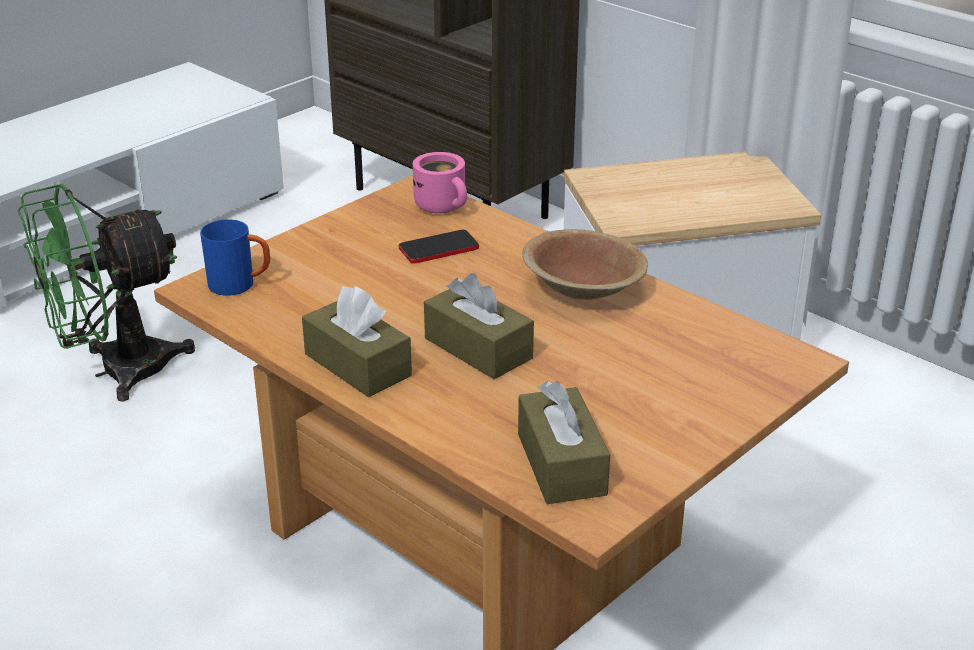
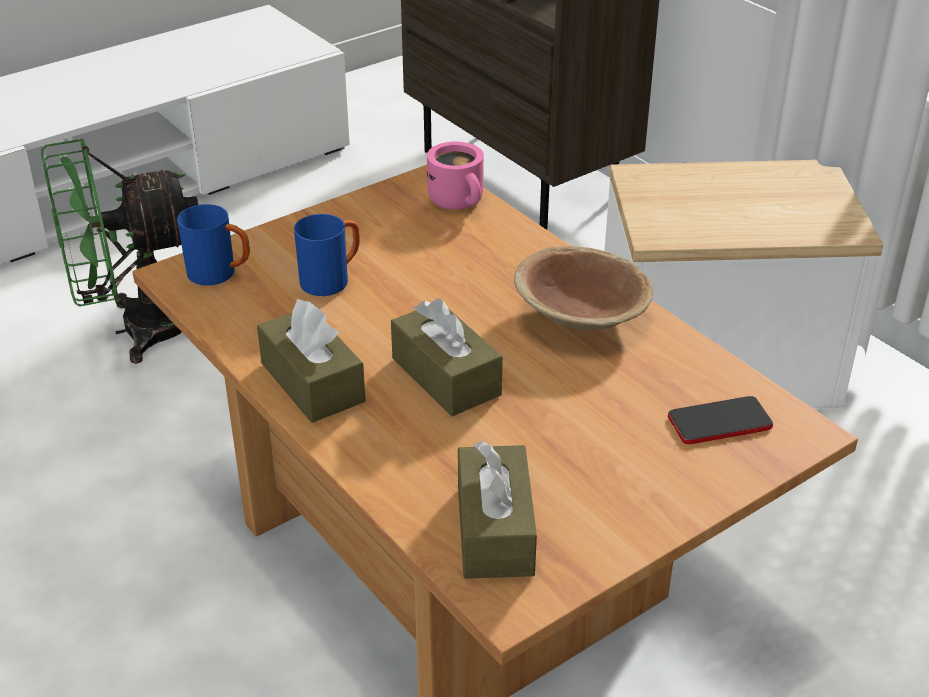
camera: 10 degrees right, 5 degrees up
phone [399,230,479,263] -> phone moved to [668,396,773,444]
none -> blue mug [294,214,360,296]

